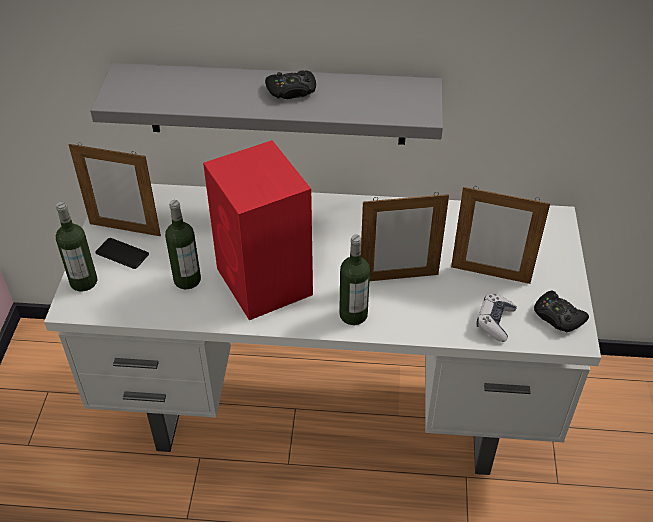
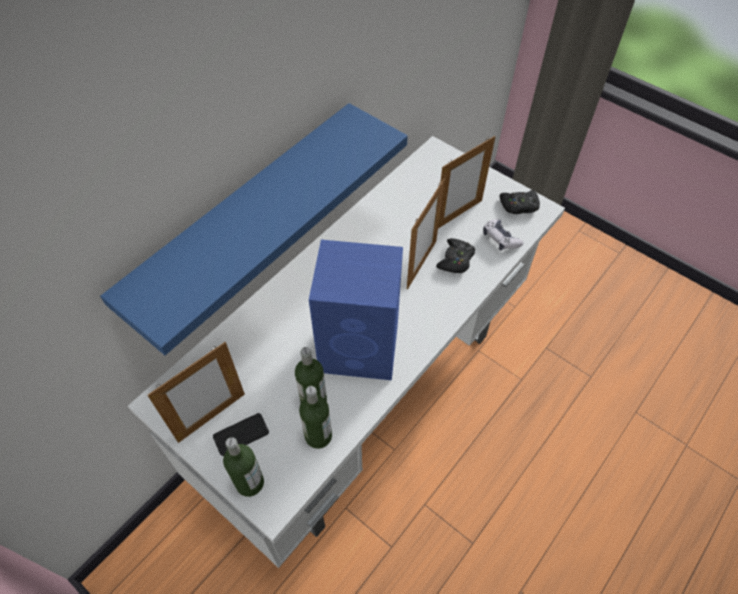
camera: 55 degrees left, 10 degrees up
grey shelf [90,63,443,145] -> blue shelf [100,103,408,355]
red speaker [203,140,313,320] -> blue speaker [309,240,403,380]
black game controller [265,71,316,99] -> black game controller moved to [436,238,475,273]
bottle [339,235,370,325] -> bottle moved to [299,386,332,449]

